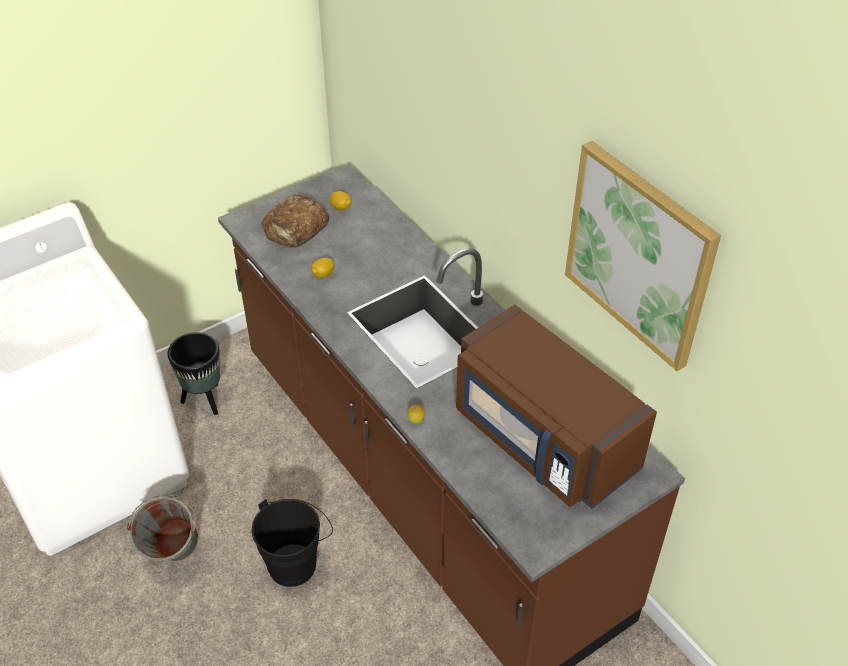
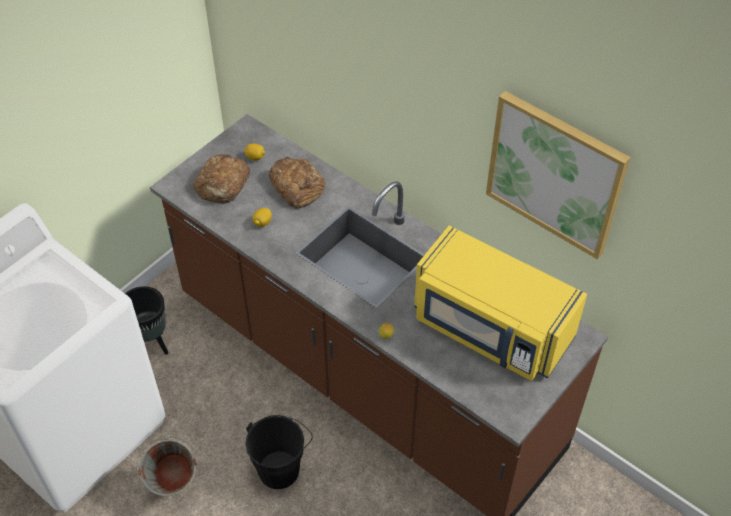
camera: 15 degrees left, 5 degrees up
brown microwave [456,304,657,509] -> yellow microwave [414,226,587,381]
none -> bread [269,157,325,209]

